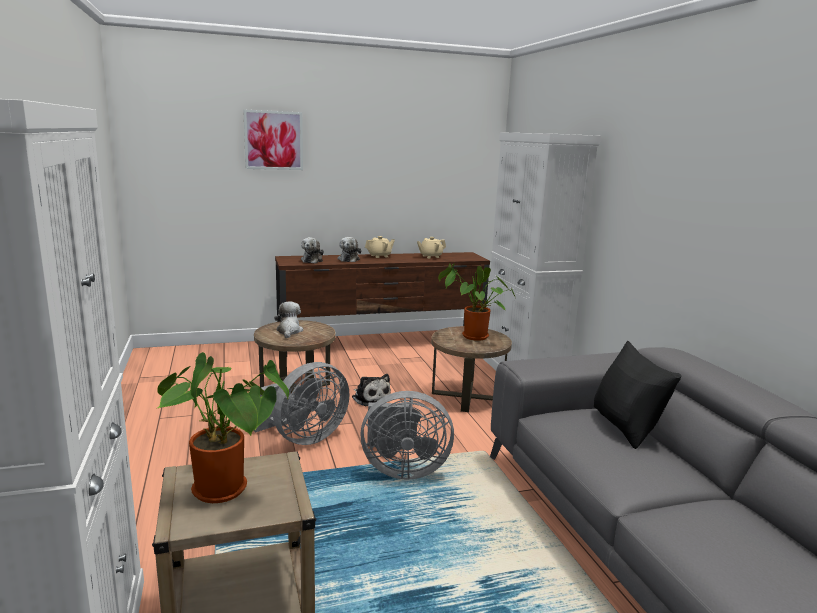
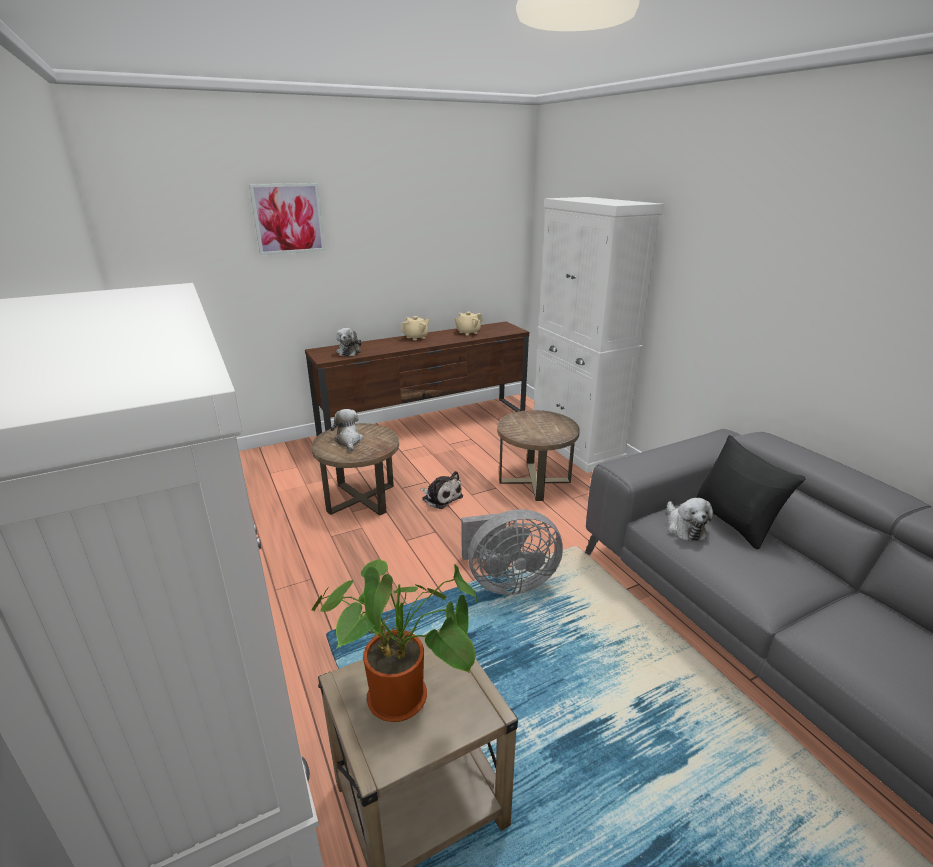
camera: 10 degrees left, 10 degrees up
grey fan [253,362,350,445] -> none
plush toy [338,237,361,262] -> plush toy moved to [667,498,713,542]
potted plant [438,263,515,341] -> none

